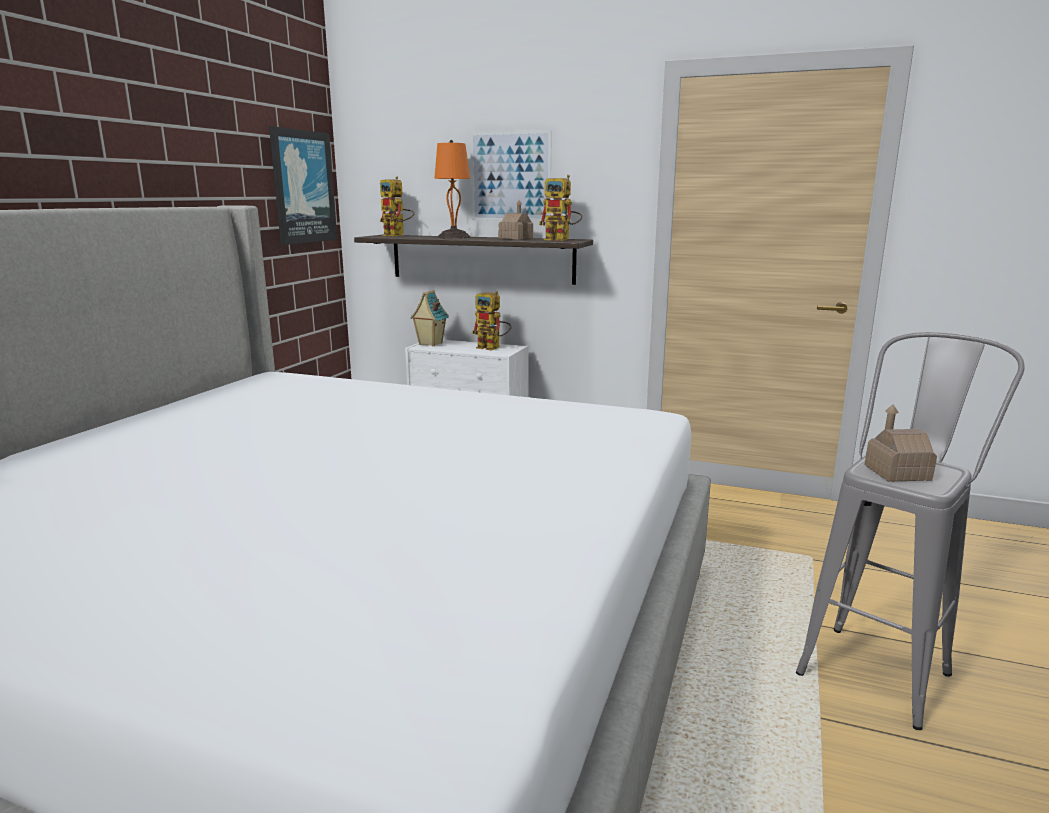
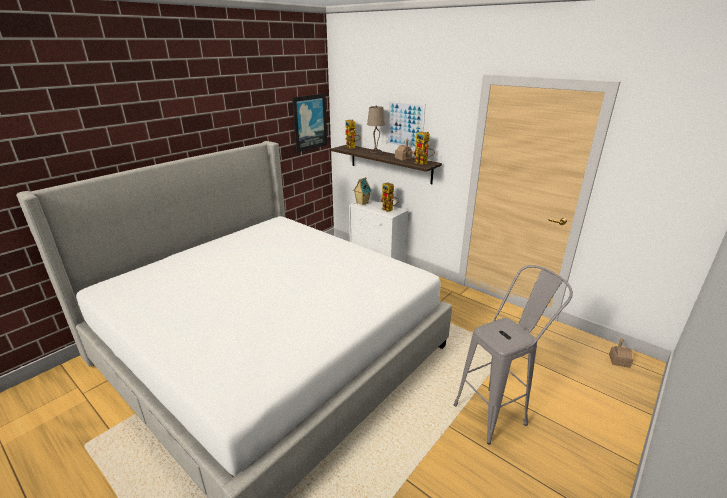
camera: 20 degrees right, 10 degrees up
orange table lamp [434,140,471,239] -> beige table lamp [367,105,385,156]
toy house [864,404,937,482] -> toy house moved to [609,338,633,368]

